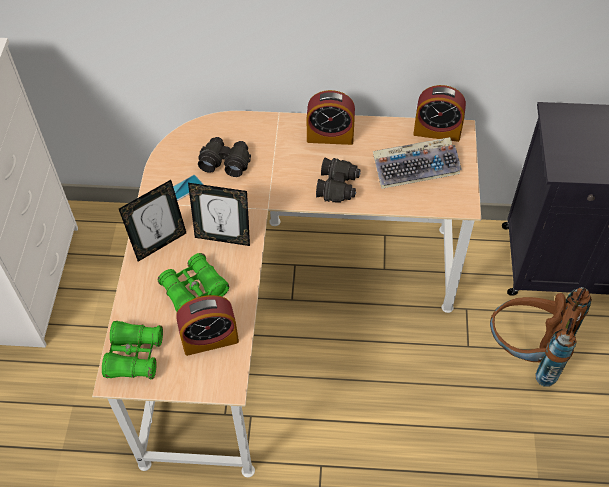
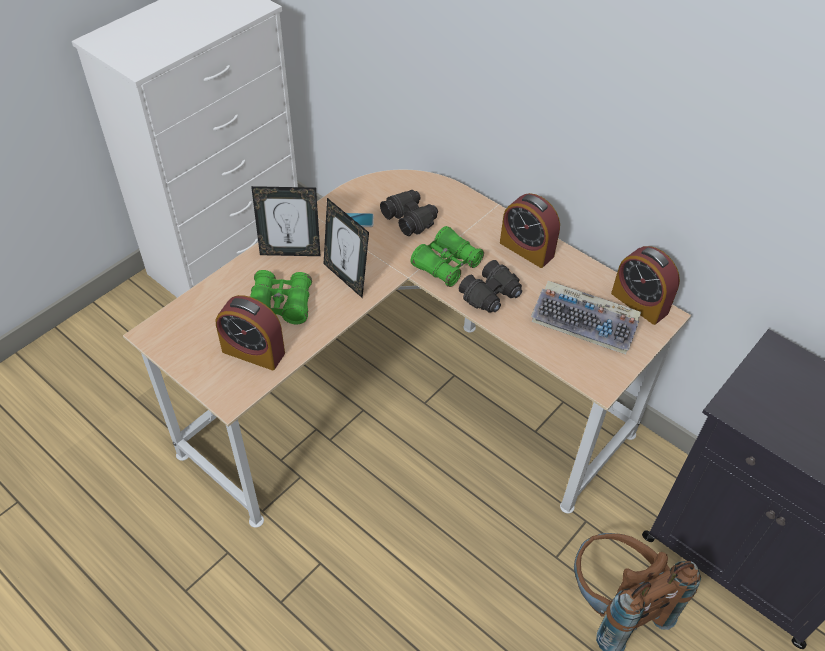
camera: 35 degrees right, 5 degrees down
green binoculars [102,321,163,379] -> green binoculars moved to [410,226,484,287]

